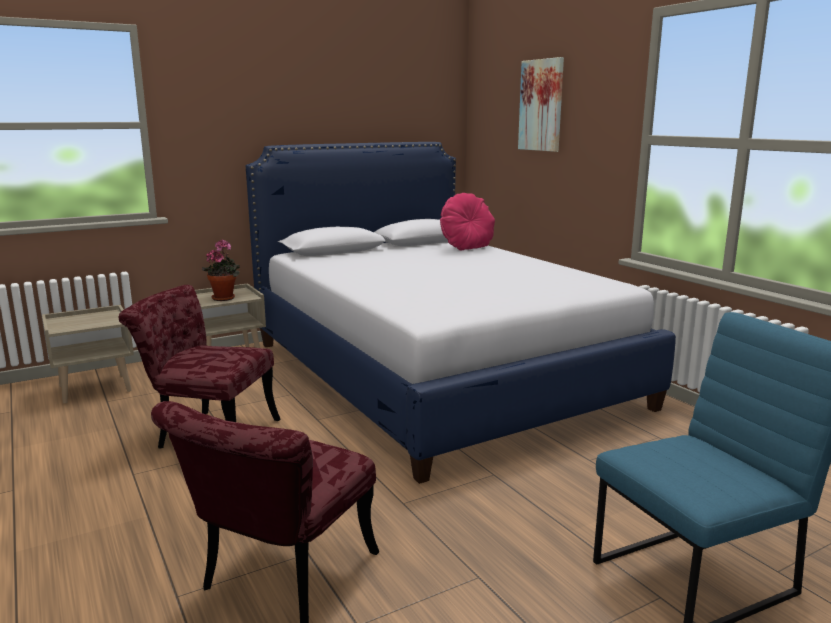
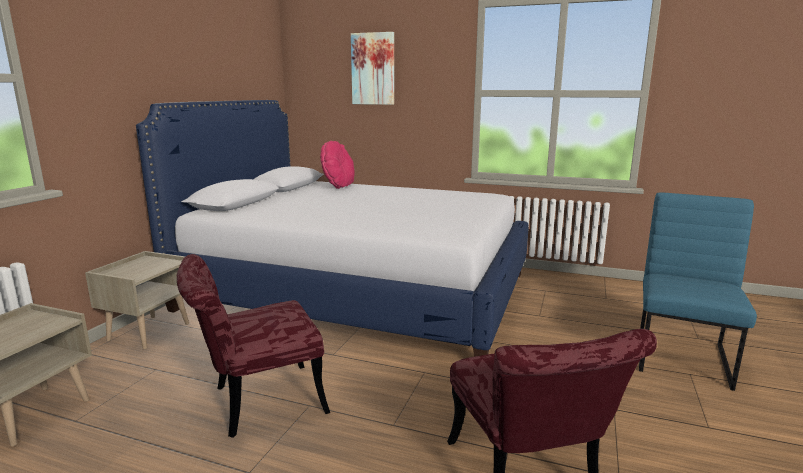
camera: 40 degrees left, 0 degrees up
potted plant [202,239,240,301] -> none

